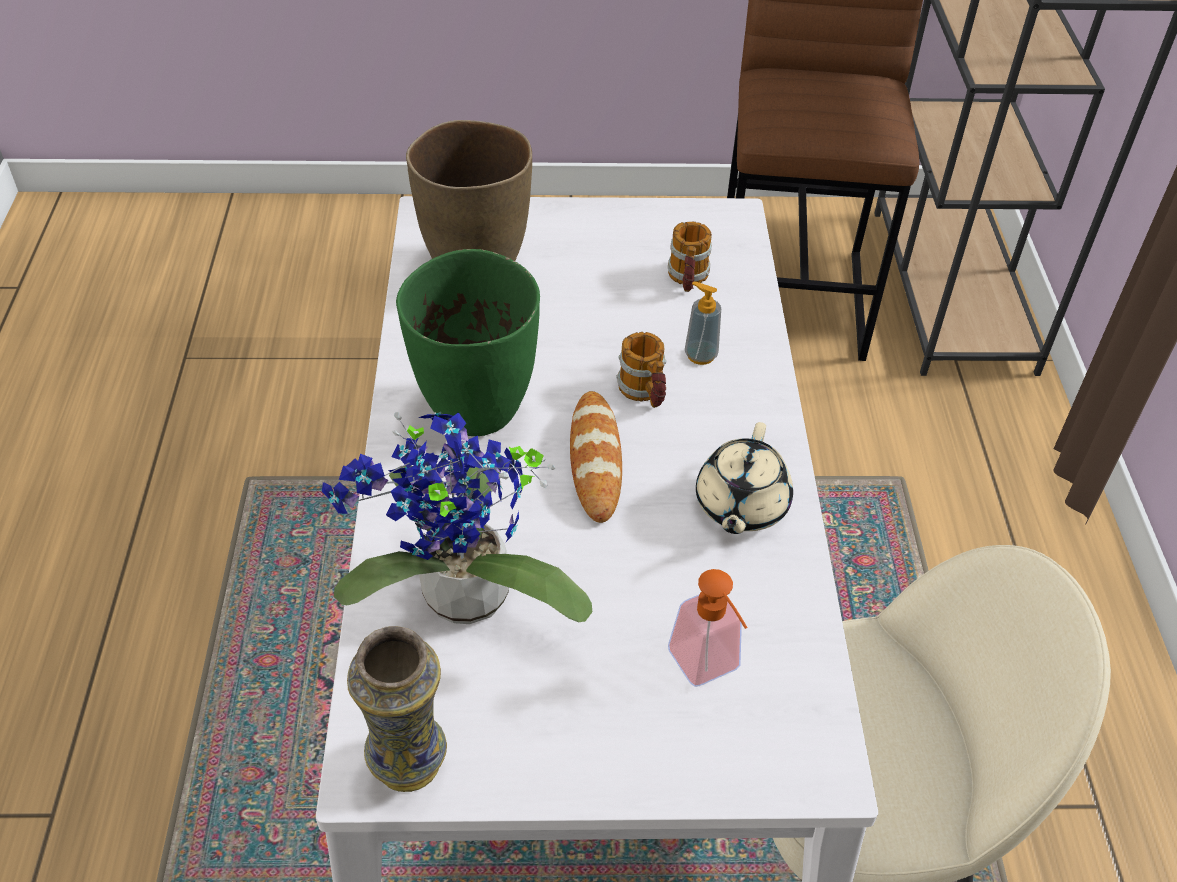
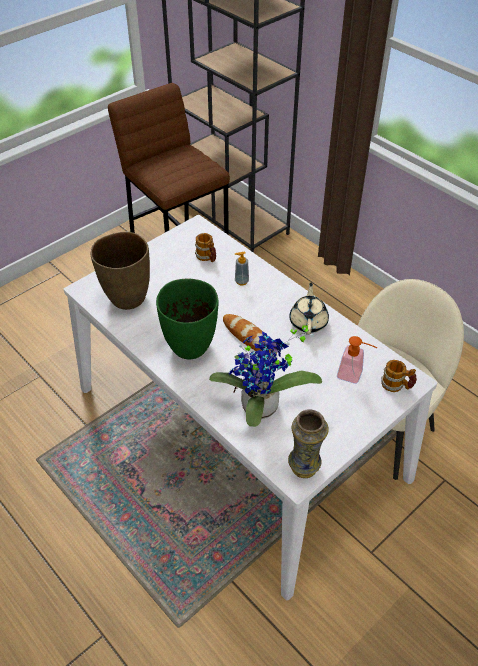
camera: 40 degrees left, 0 degrees up
mug [616,332,667,408] -> mug moved to [381,360,417,392]
beige teapot [696,422,793,534] -> beige teapot turned 150 degrees counterclockwise [289,283,329,335]

